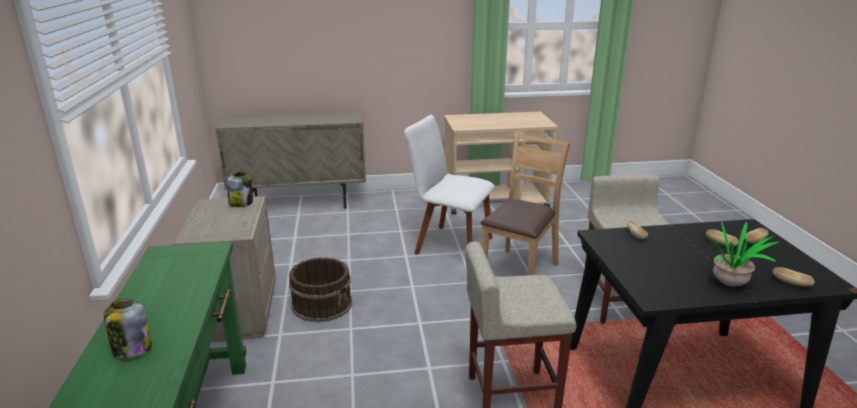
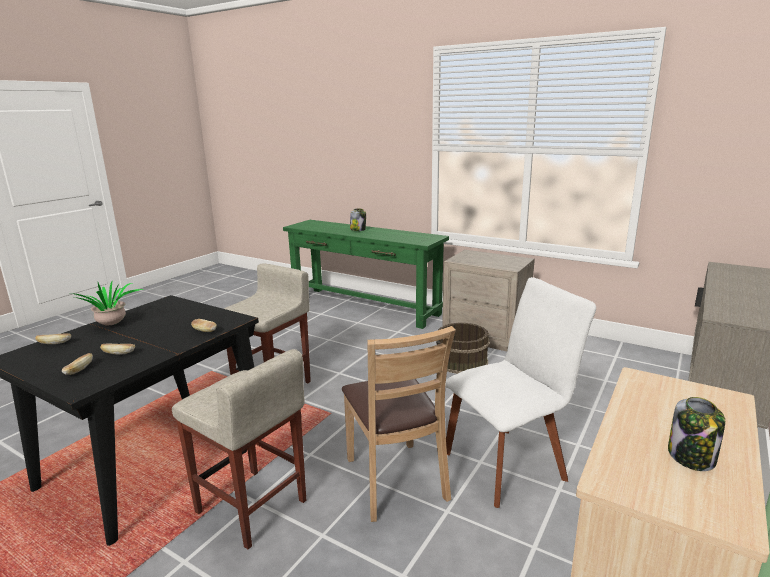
camera: 130 degrees right, 5 degrees down
jar [227,172,253,207] -> jar moved to [668,397,725,471]

